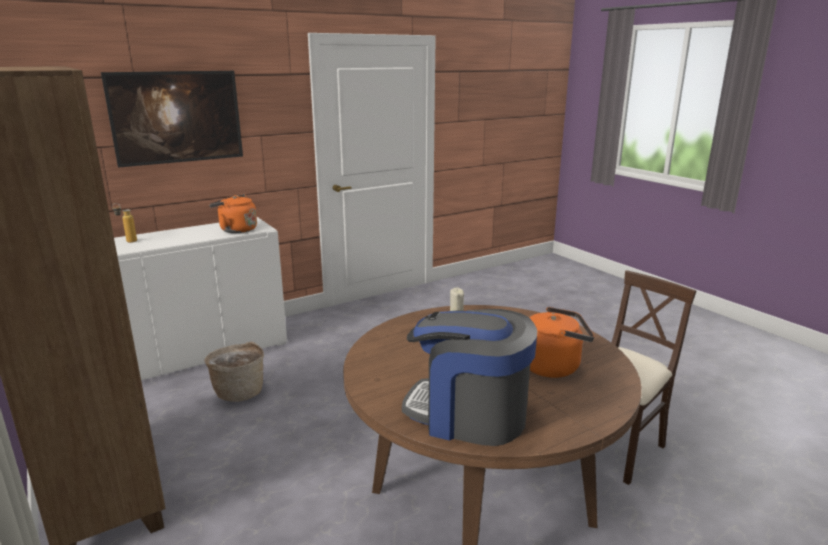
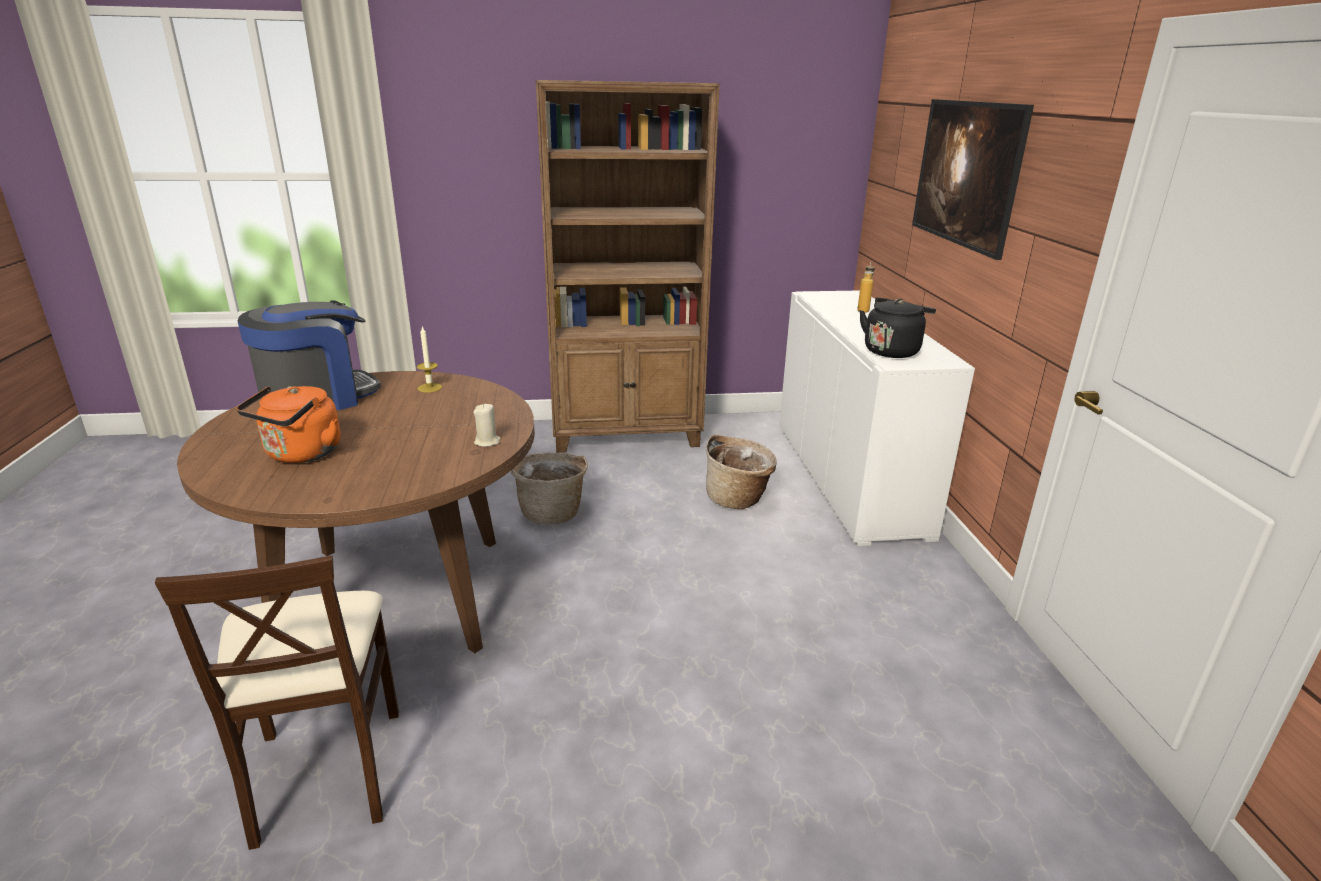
camera: 115 degrees right, 5 degrees up
orange kettle [209,194,257,233] -> black kettle [860,298,936,358]
none -> candle [417,326,442,393]
none -> basket [510,453,588,524]

